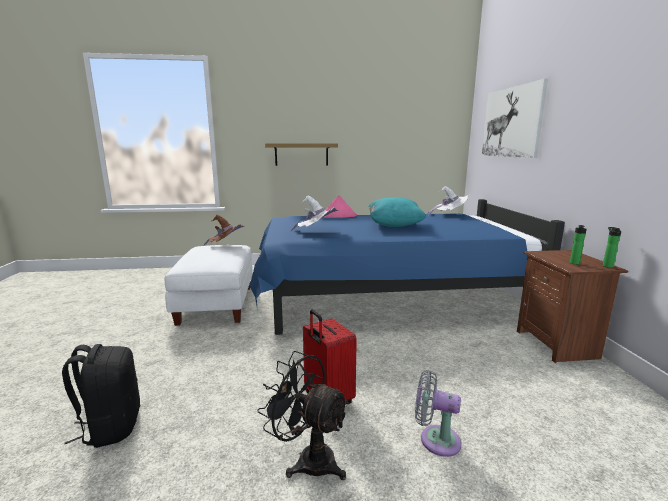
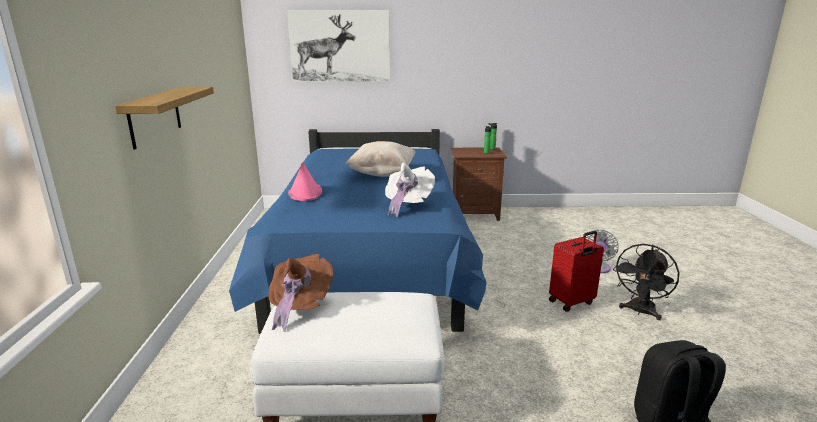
camera: 85 degrees left, 5 degrees up
turquoise pillow [369,197,426,227] -> beige pillow [345,141,416,177]
white hat [427,186,470,216] -> none

